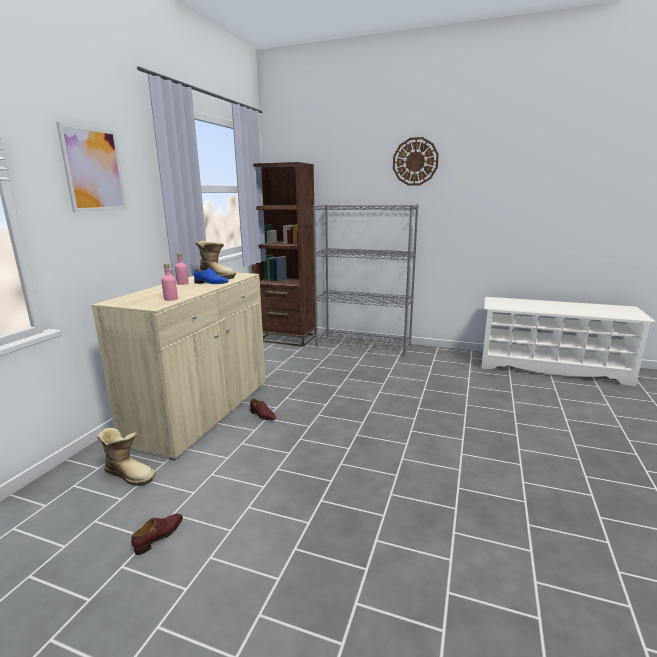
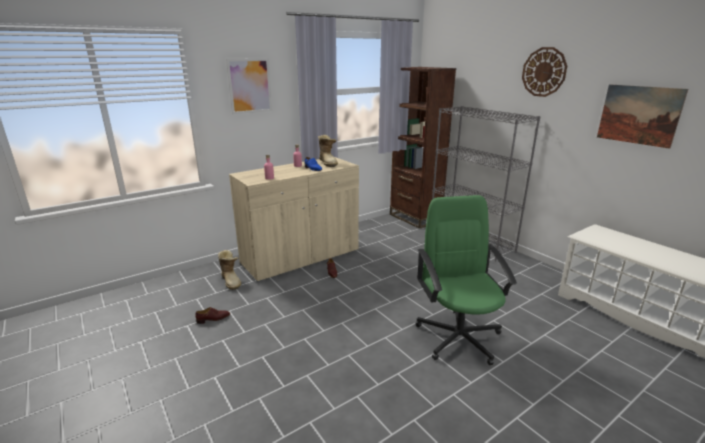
camera: 35 degrees right, 5 degrees up
none -> green office chair [416,195,517,365]
none -> picture [597,84,688,149]

